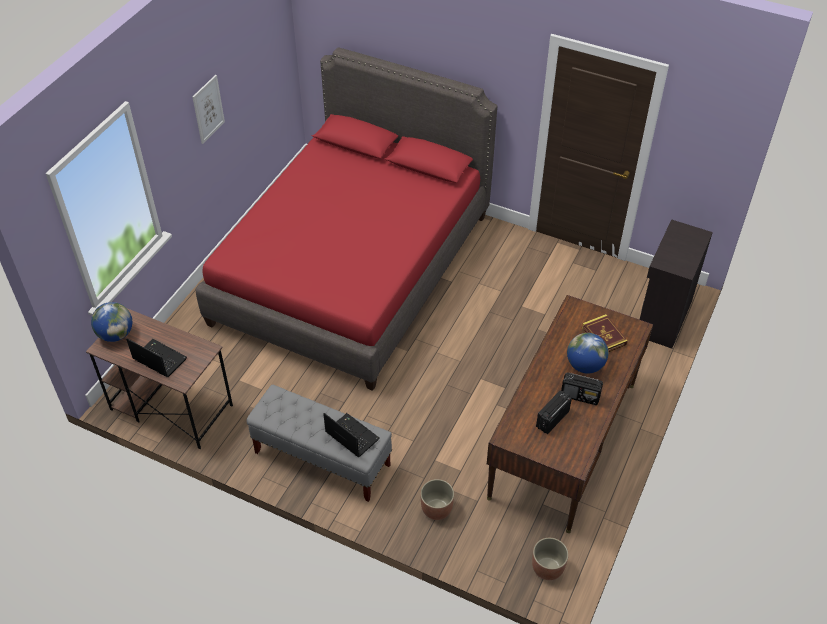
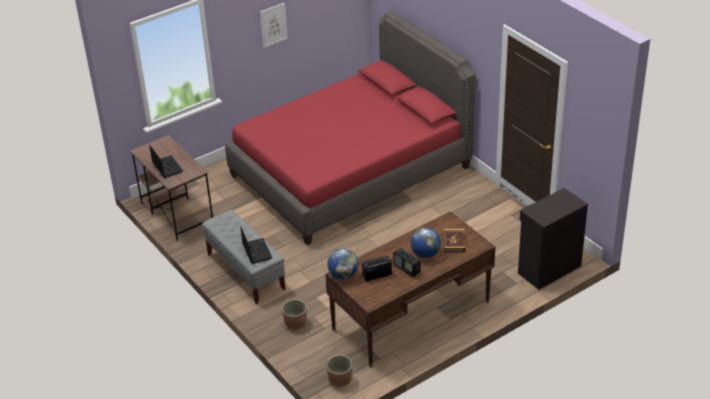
camera: 30 degrees right, 10 degrees down
globe [91,302,132,342] -> globe moved to [327,248,358,279]

